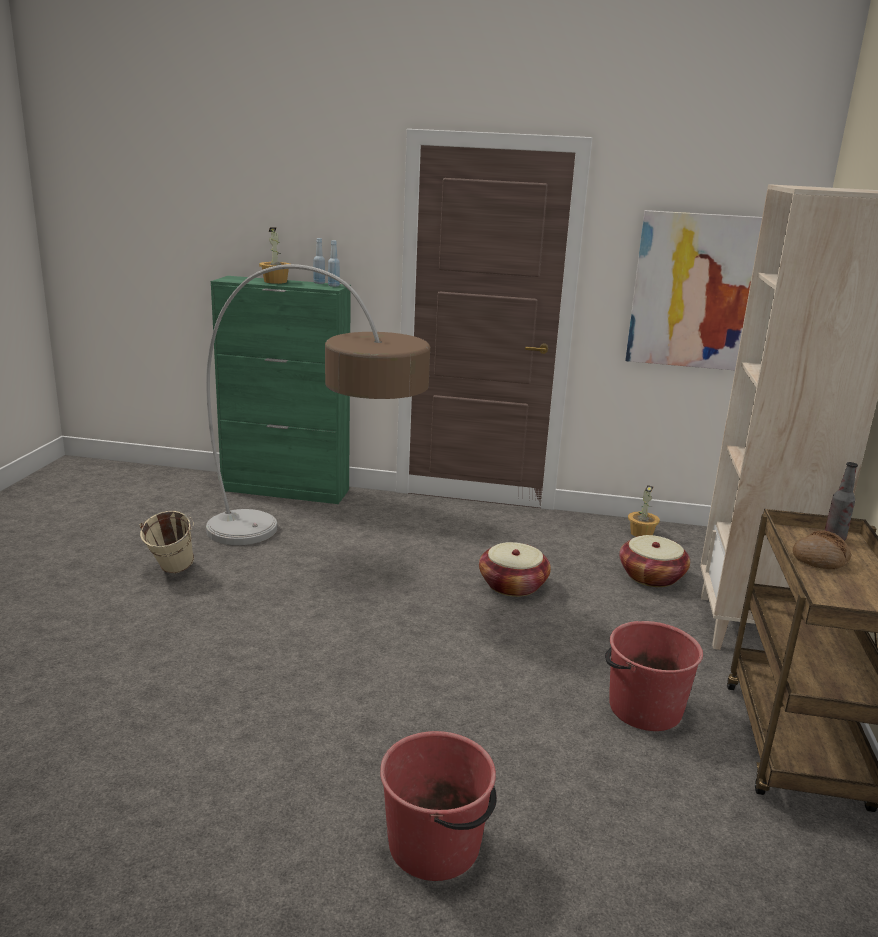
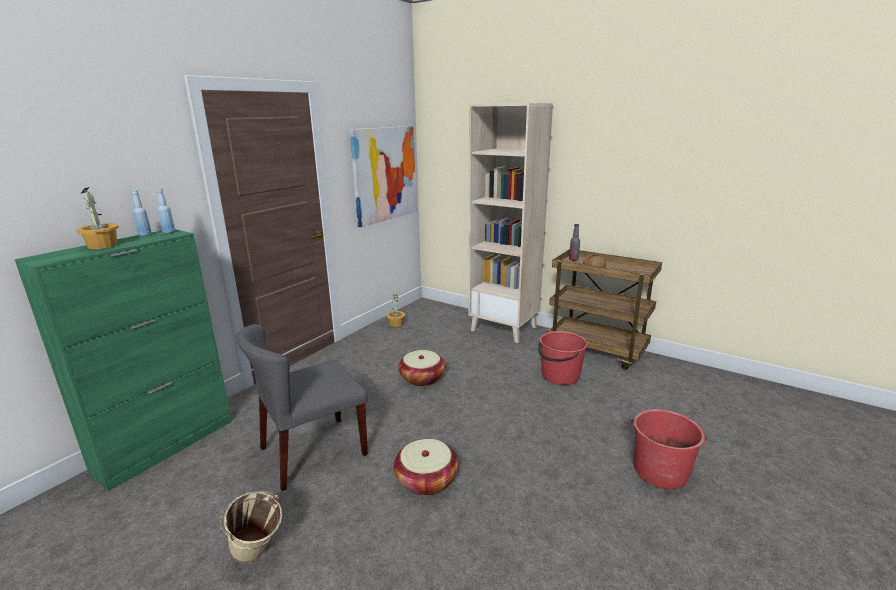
camera: 65 degrees left, 0 degrees up
floor lamp [206,264,430,545] -> grey chair [236,324,368,491]
basket [619,535,690,587] -> basket moved to [393,439,459,496]

